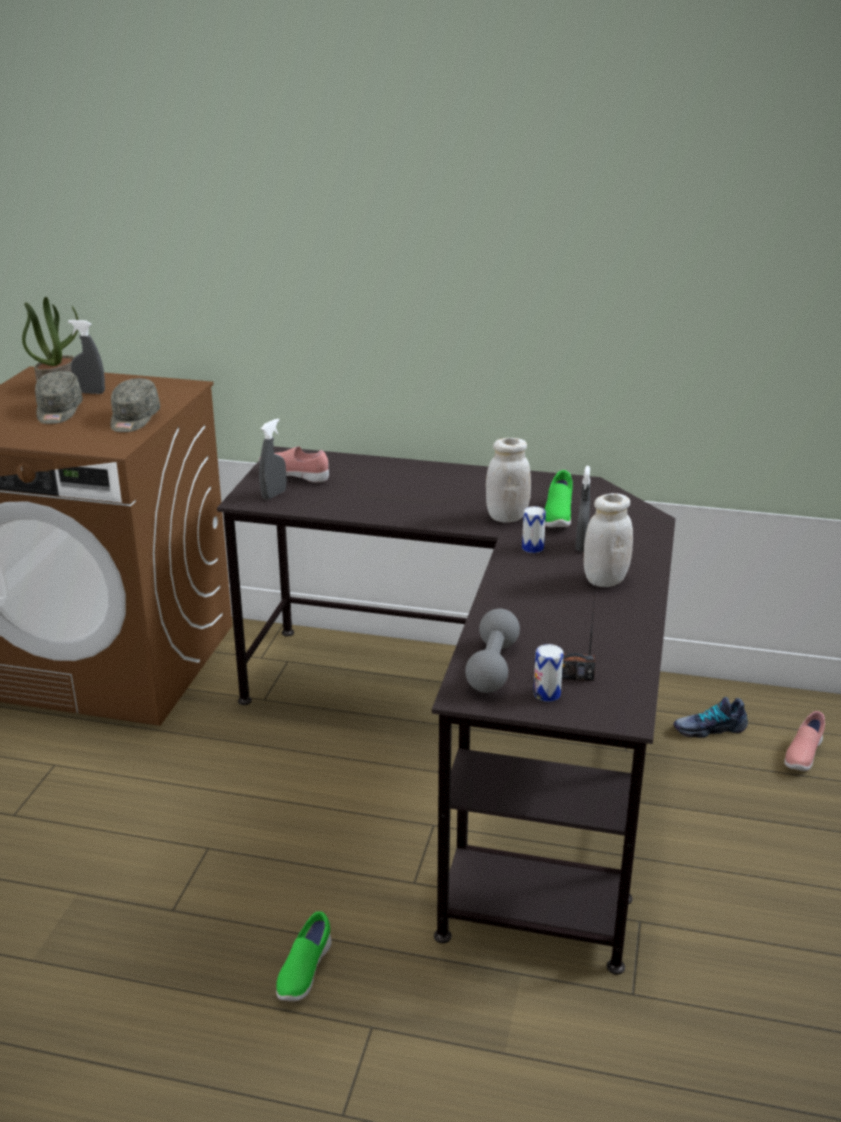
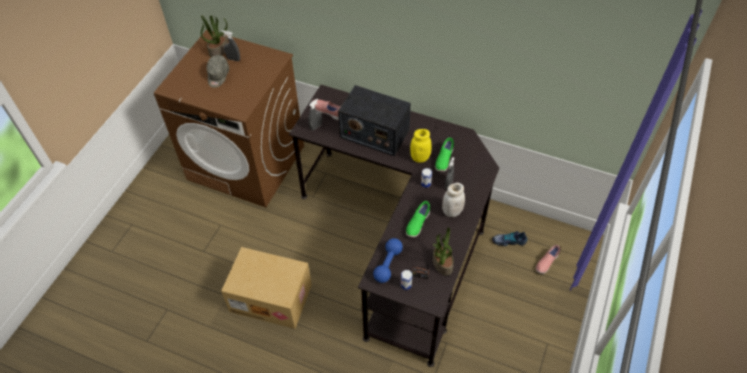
camera: 10 degrees right, 25 degrees up
grey cap [110,378,160,432] -> none
green shoe [276,911,332,1001] -> green shoe moved to [406,201,430,237]
grey dumbbell [465,609,520,693] -> blue dumbbell [373,238,403,283]
white jar [486,438,531,523] -> yellow jar [410,129,432,163]
none -> cardboard box [221,247,312,329]
none -> radio [338,85,411,156]
none -> potted plant [433,228,454,276]

